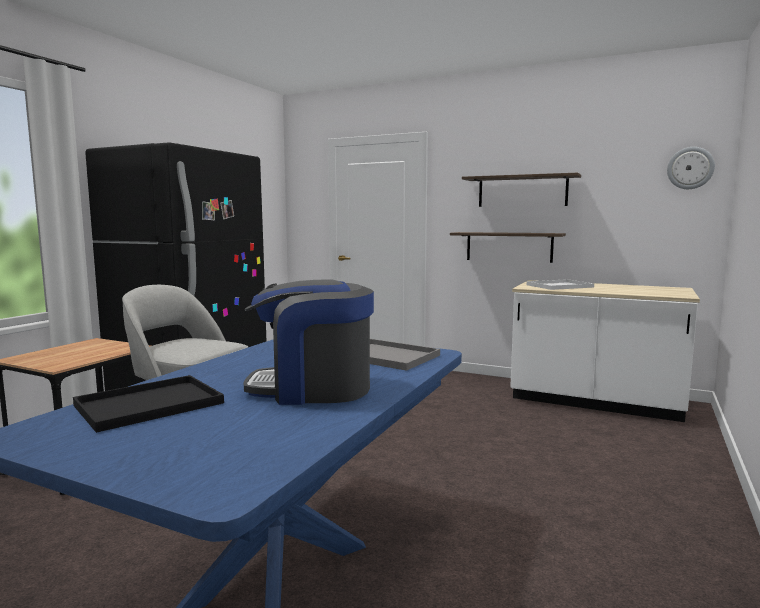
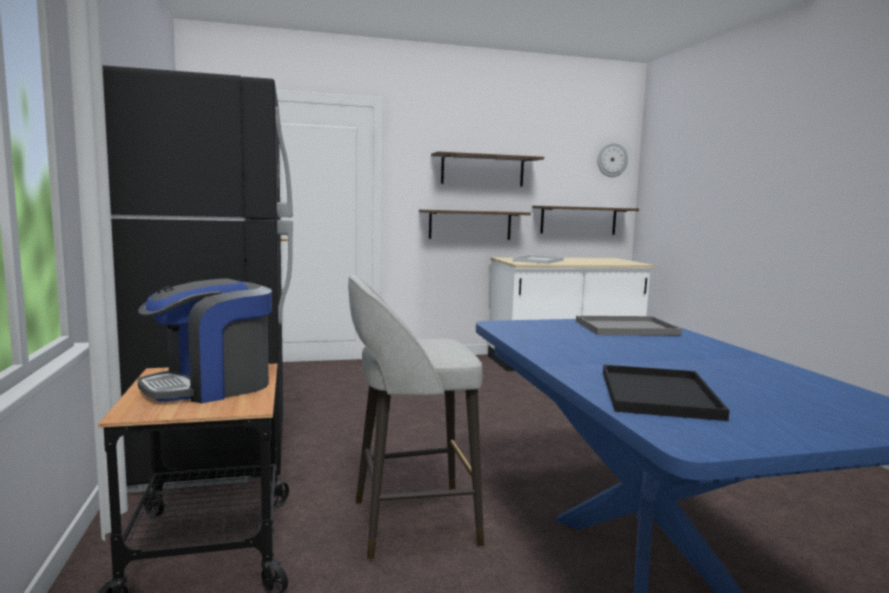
camera: 40 degrees left, 0 degrees up
coffee machine [244,279,374,405] -> coffee machine moved to [138,279,272,404]
none -> shelf [532,206,639,235]

